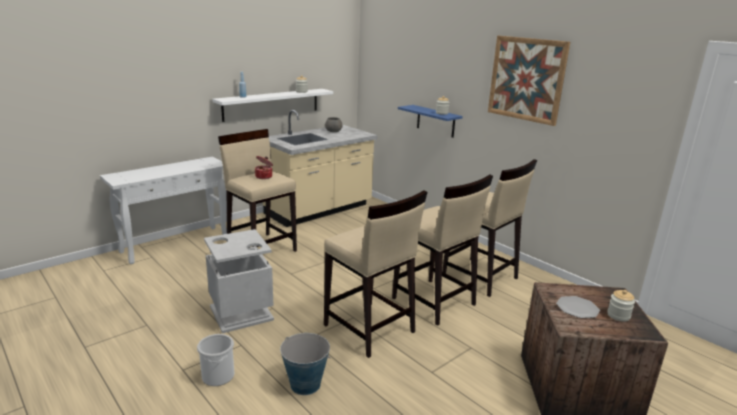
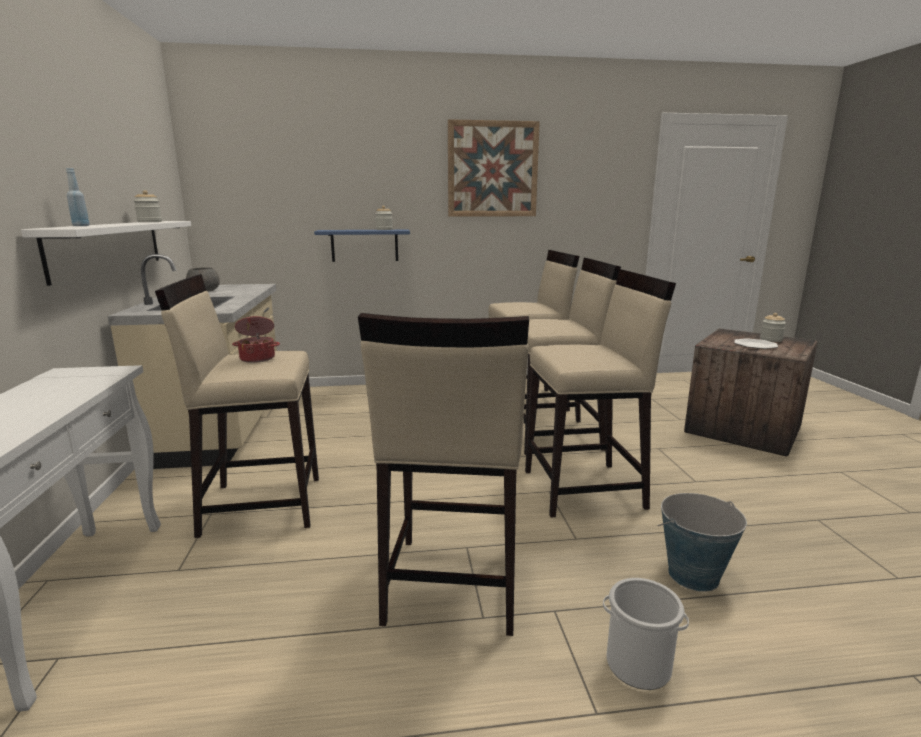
camera: 55 degrees left, 5 degrees down
grey trash can [204,229,274,333] -> beige stool [358,313,529,636]

